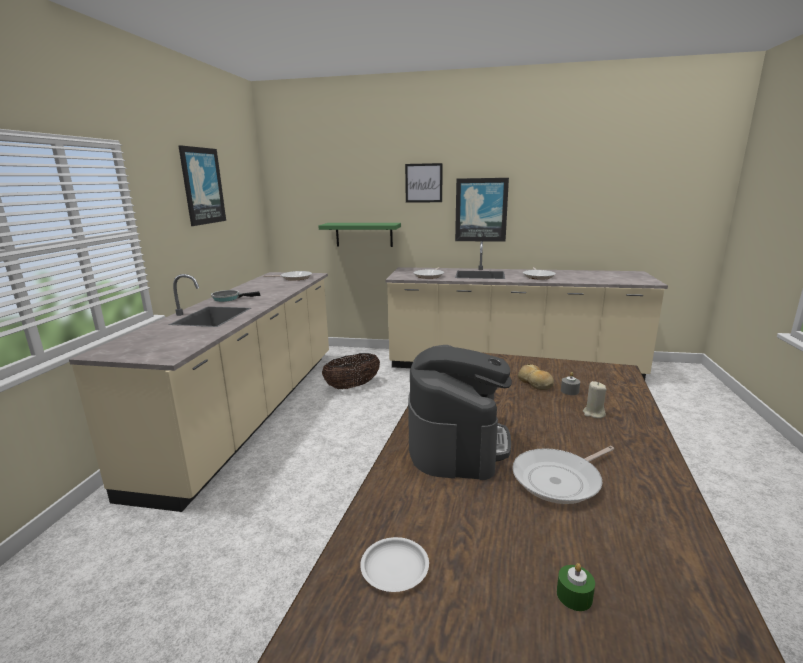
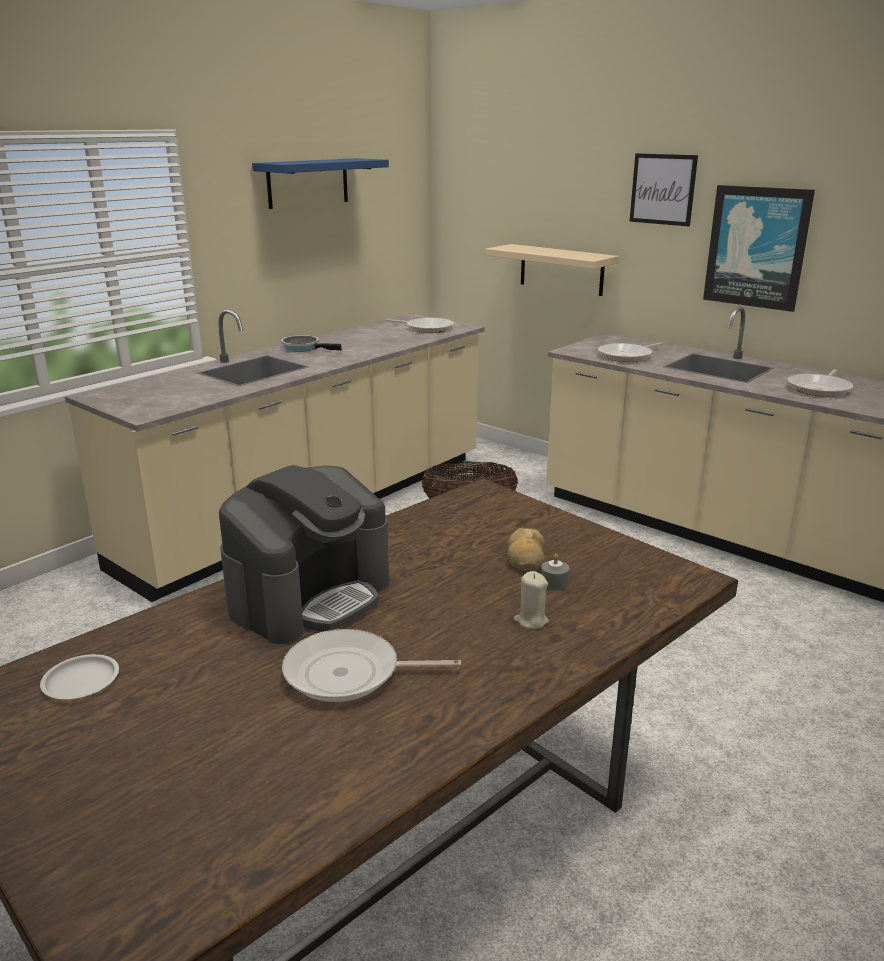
camera: 30 degrees right, 5 degrees up
picture [178,145,226,226] -> blue shelf [252,158,389,209]
green shelf [318,223,401,247] -> beige shelf [485,244,619,296]
green candle [557,563,595,611] -> none

